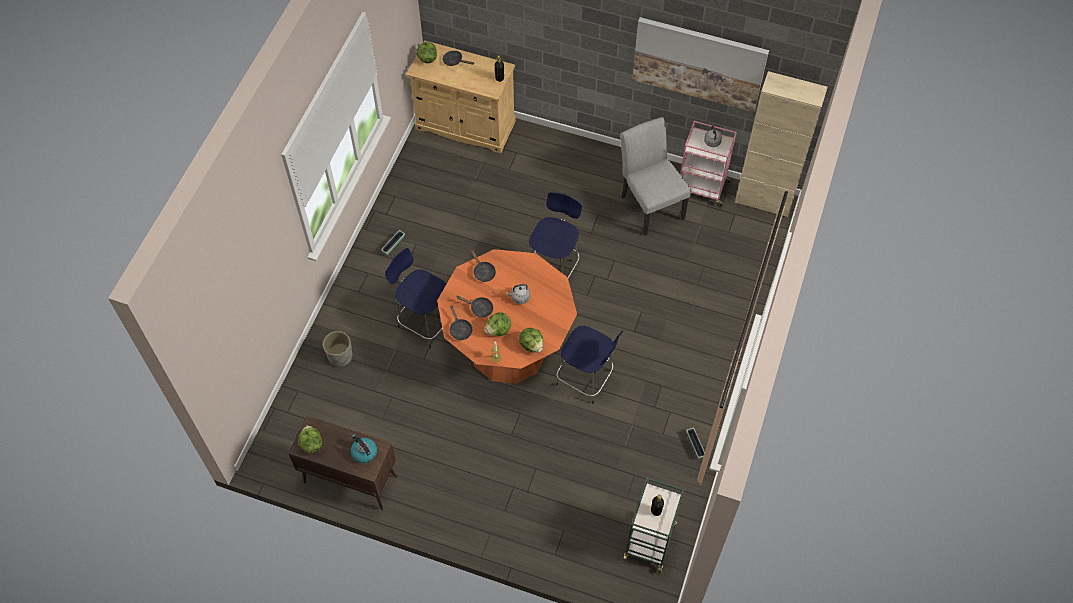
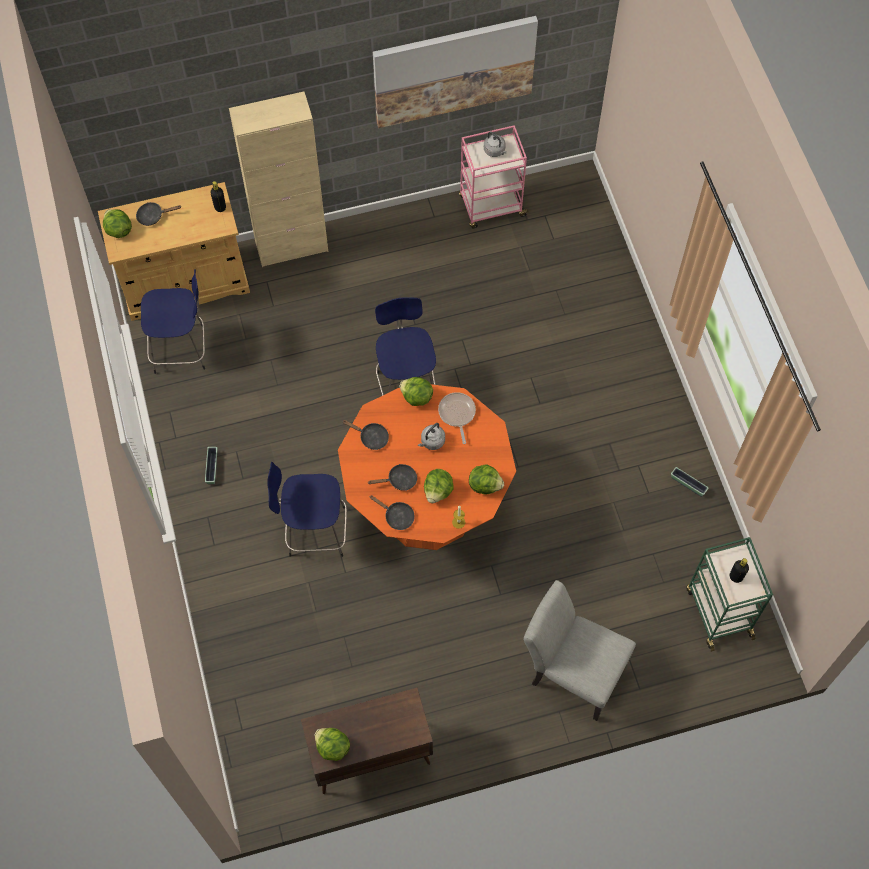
camera: 35 degrees left, 5 degrees up
grey planter [323,331,352,367] -> none
kettle [351,434,377,463] -> none
blue stool [556,326,623,404] -> blue stool moved to [141,269,205,374]
grey chair [620,117,691,236] -> grey chair moved to [523,580,636,721]
beige cabinet [735,71,828,217] -> beige cabinet moved to [229,91,328,267]
none -> lettuce [399,377,433,406]
none -> frying pan [438,392,476,444]

